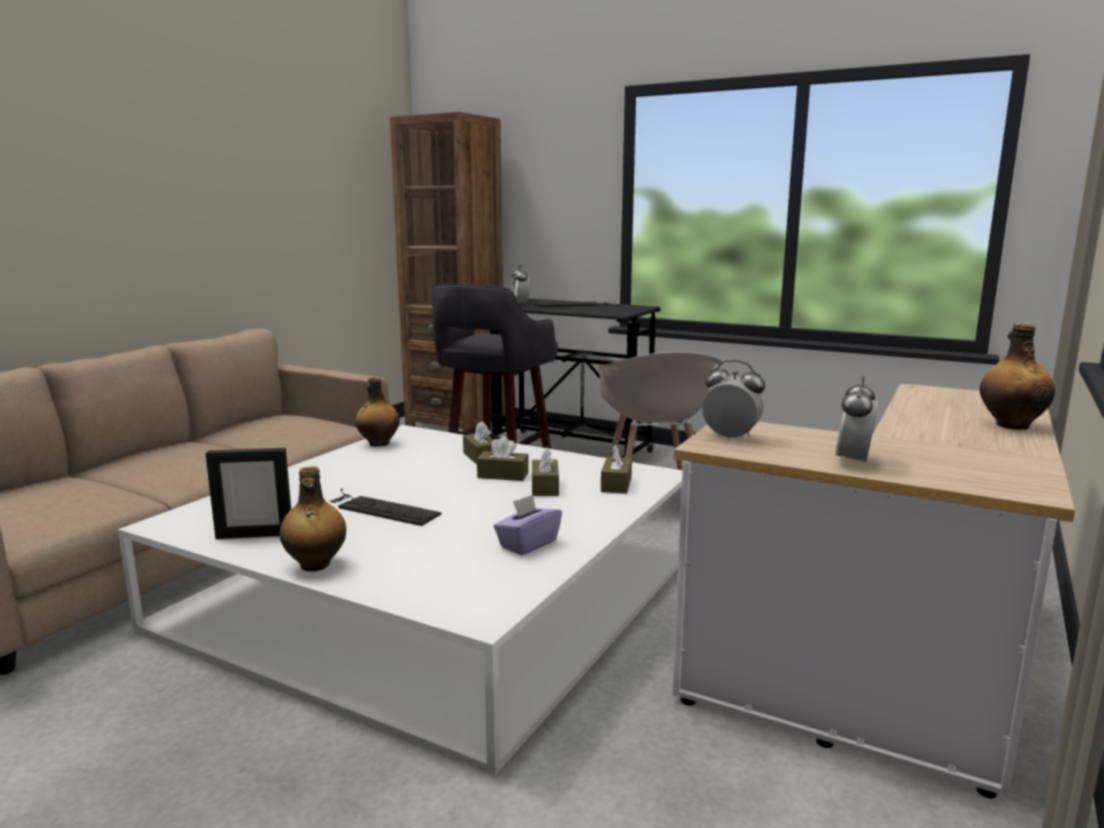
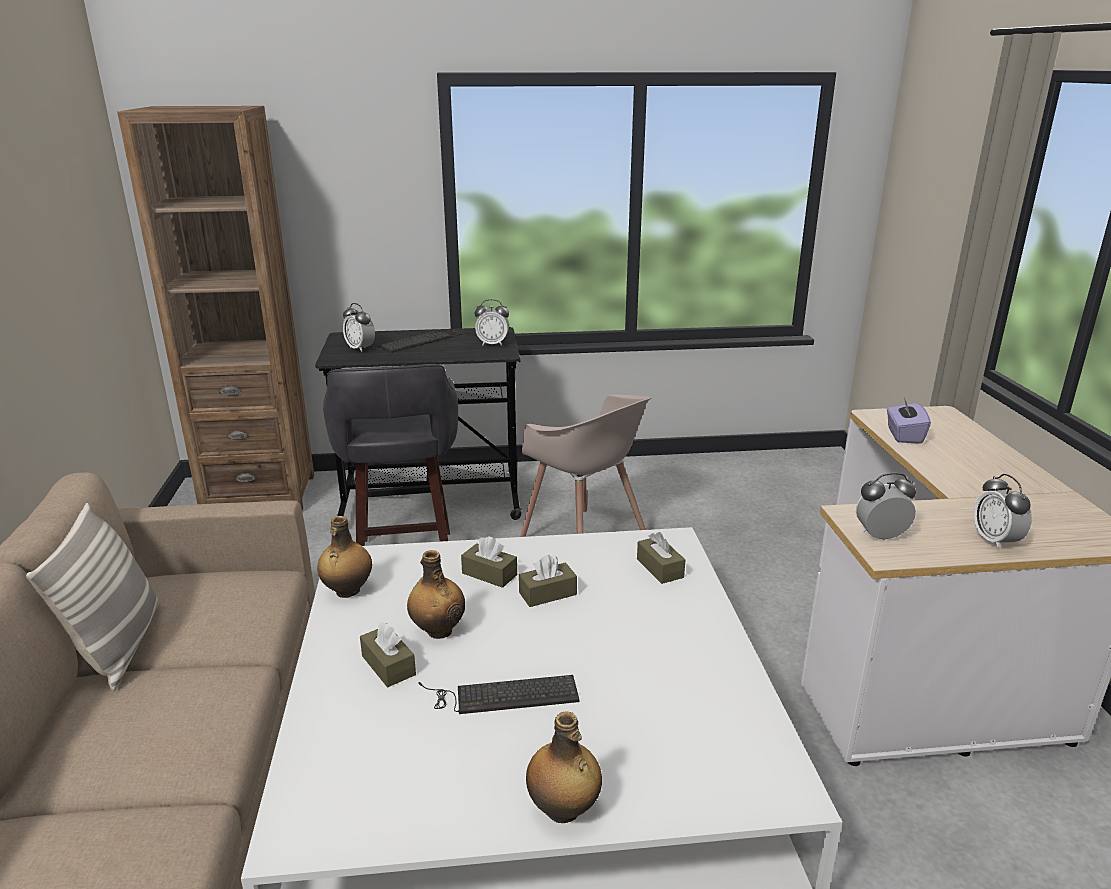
camera: 35 degrees left, 10 degrees up
picture frame [205,448,291,539] -> none
purple tissue box [494,495,562,555] -> purple tissue box moved to [887,398,931,444]
brown tissue box [532,447,559,496] -> brown tissue box moved to [360,622,416,687]
bottle [979,323,1055,430] -> bottle moved to [407,550,465,639]
none -> pillow [26,503,159,691]
none -> alarm clock [474,299,509,346]

